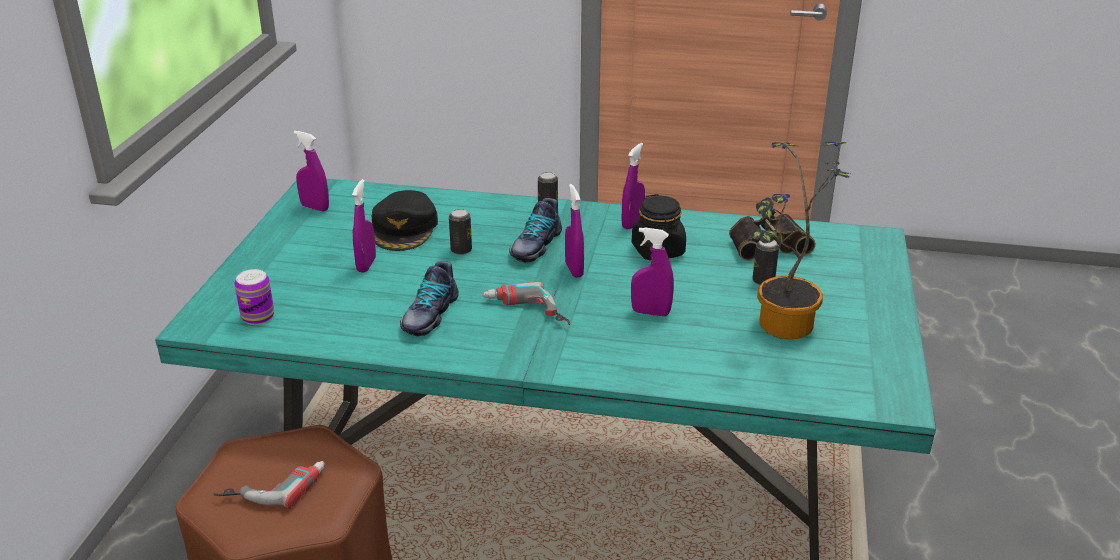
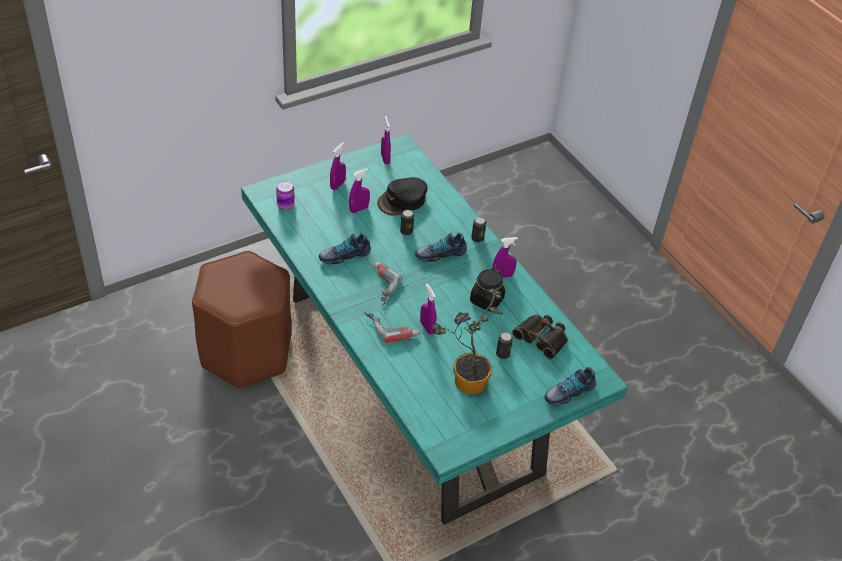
camera: 45 degrees right, 15 degrees up
power drill [213,461,325,509] -> power drill moved to [364,312,420,343]
purple spray bottle [565,184,584,278] -> purple spray bottle moved to [330,143,346,190]
none -> shoe [544,367,596,406]

